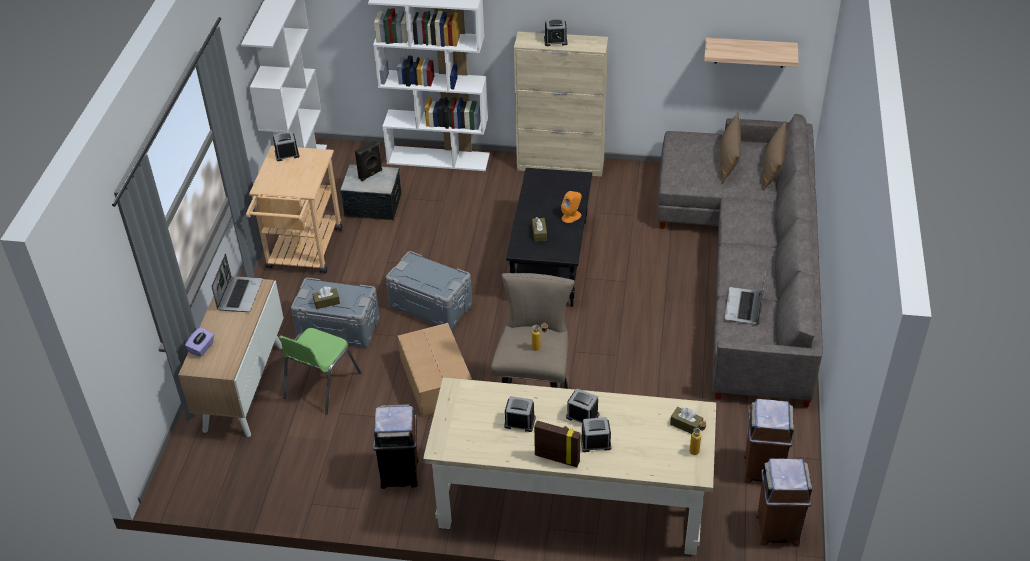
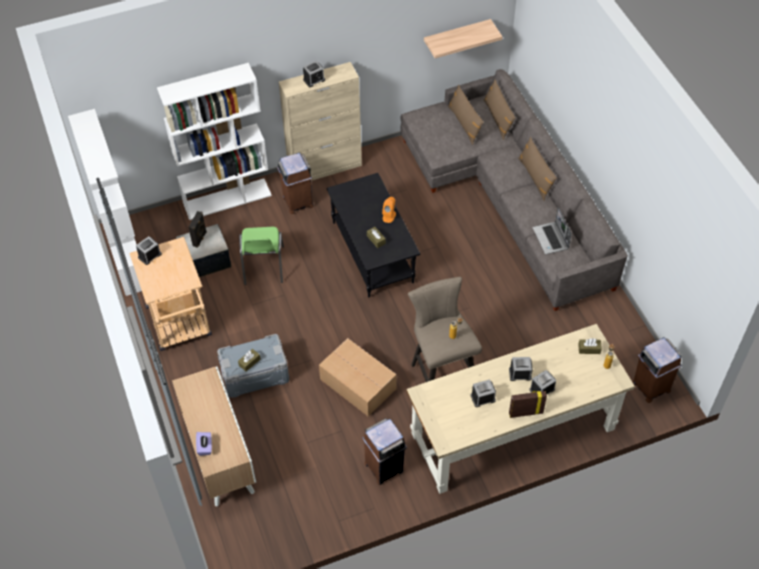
camera: 30 degrees left, 10 degrees up
laptop [211,254,263,312] -> none
green chair [279,328,361,415] -> green chair moved to [239,227,284,285]
grey storage box [386,251,472,329] -> none
brown trash can [744,399,794,483] -> brown trash can moved to [277,153,314,214]
none -> brown pillow [518,137,557,200]

